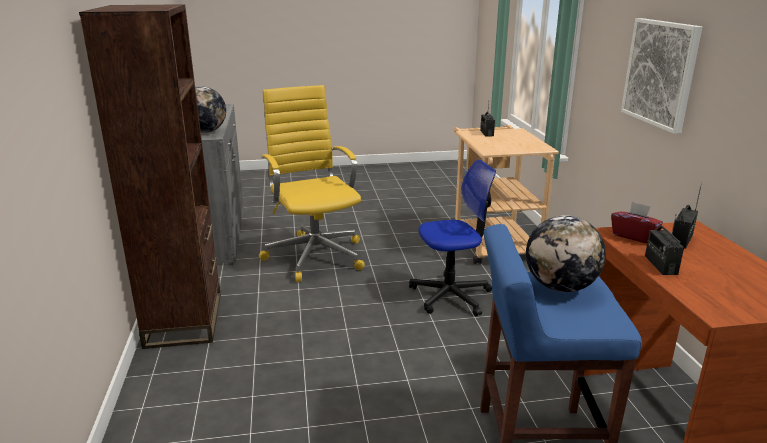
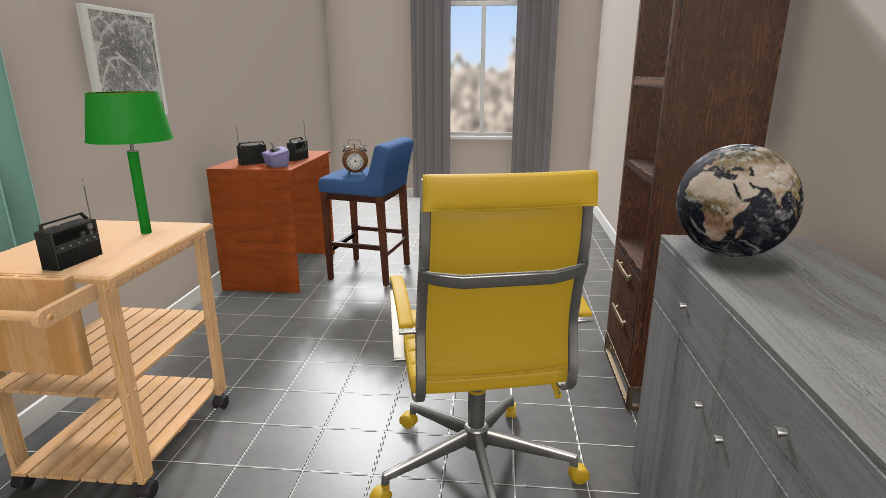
camera: 165 degrees left, 5 degrees down
office chair [409,159,496,316] -> none
globe [526,215,606,292] -> alarm clock [342,139,368,174]
red tissue box [611,202,663,243] -> purple tissue box [261,142,290,168]
none -> green table lamp [84,91,174,234]

